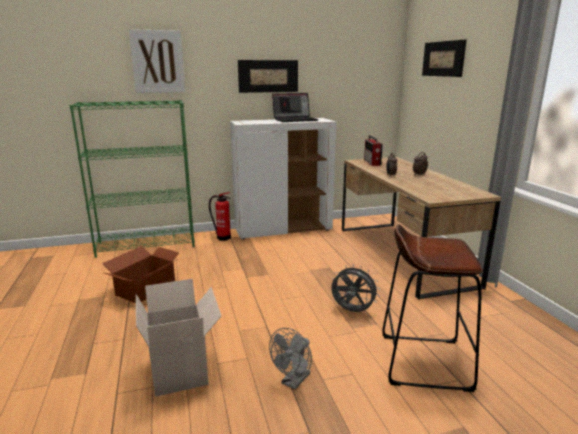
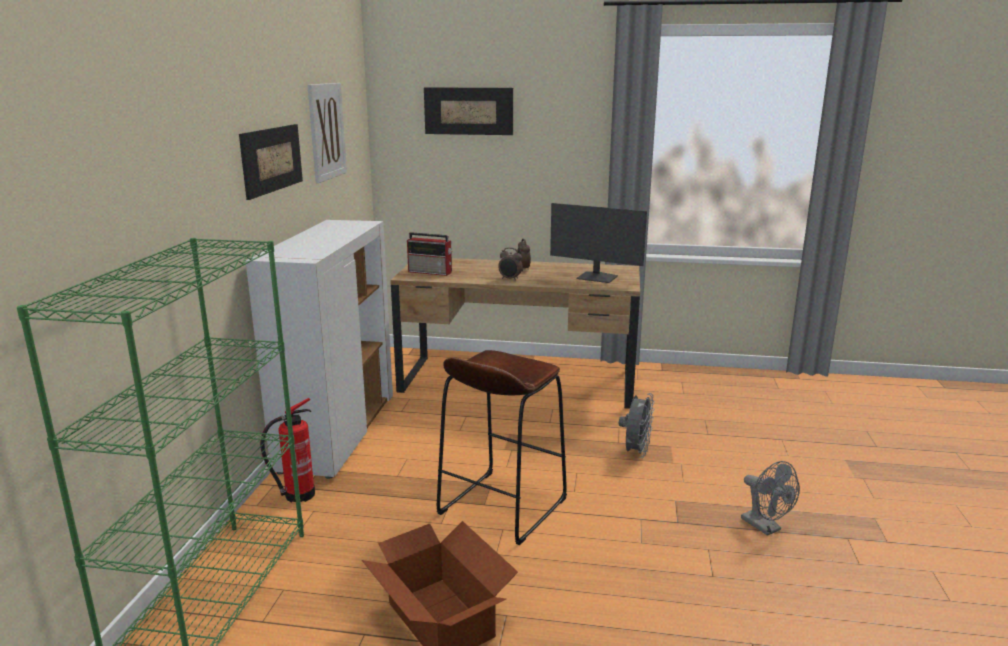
camera: 65 degrees left, 0 degrees up
picture [129,29,185,93] -> picture moved to [307,83,347,183]
cardboard box [136,279,221,397] -> none
laptop [272,93,319,122] -> none
grey fan [331,264,380,312] -> grey fan turned 150 degrees clockwise [619,393,655,458]
brown stool [382,224,483,392] -> brown stool moved to [437,350,567,545]
none -> monitor [550,203,647,283]

